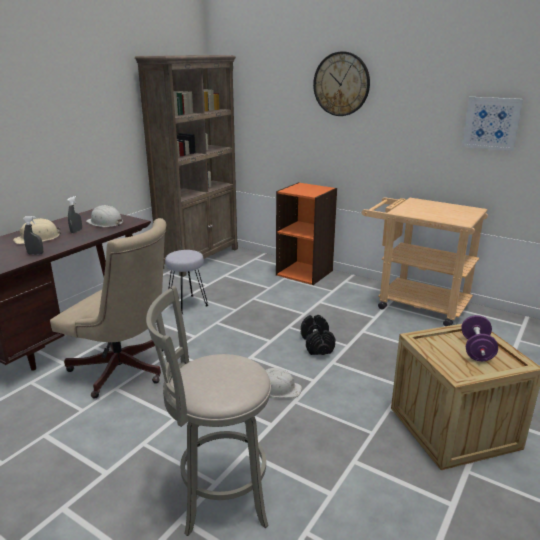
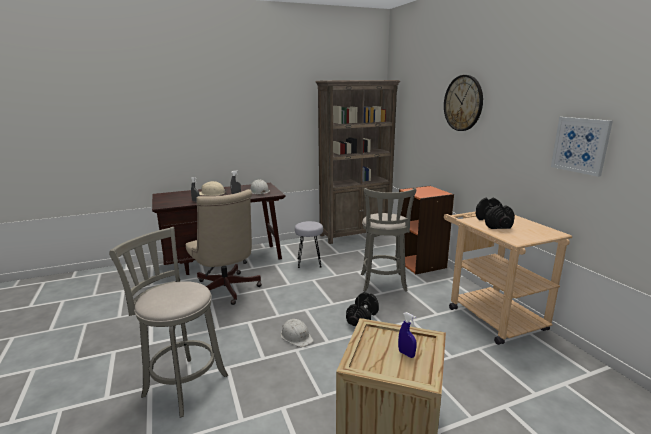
camera: 35 degrees right, 5 degrees down
purple dumbbell [461,315,498,361] -> blue spray bottle [398,312,417,358]
none -> grey stool [361,188,416,292]
none -> black dumbbell [476,197,515,229]

